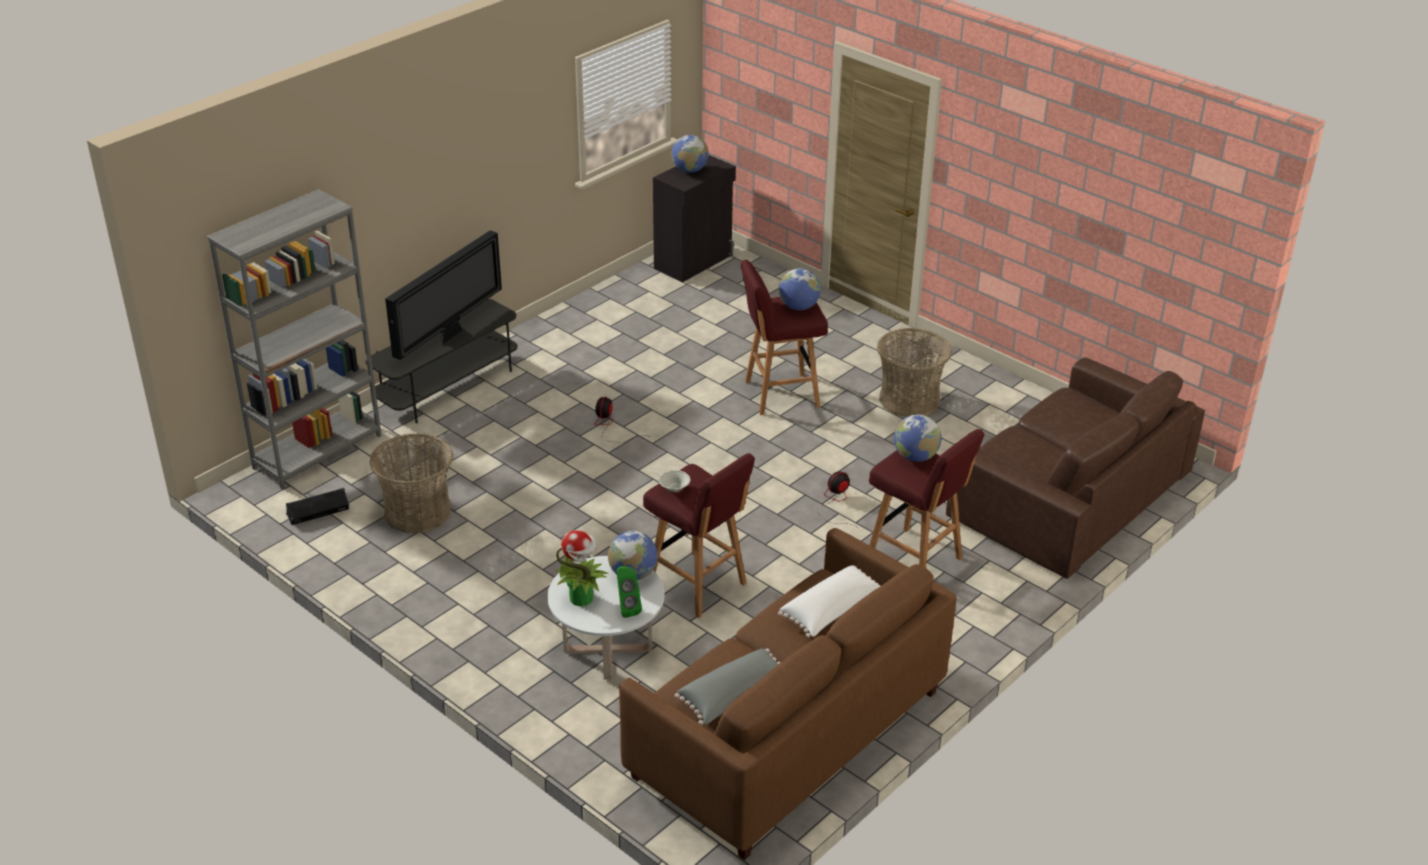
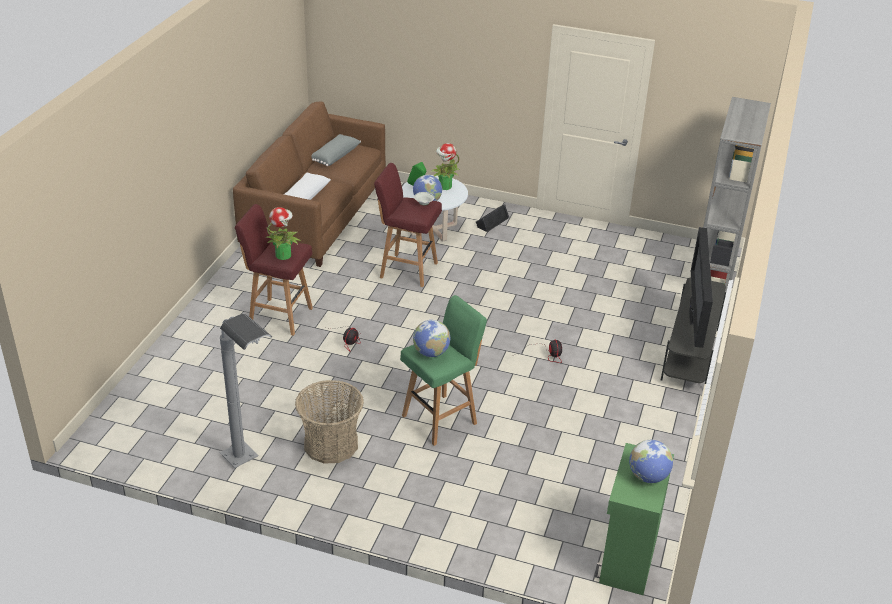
camera: 155 degrees right, 0 degrees up
black speaker [286,488,349,525] -> black speaker moved to [476,204,510,232]
basket [369,433,453,533] -> none
black cabinet [653,155,736,282] -> green cabinet [595,443,674,595]
red stool [741,260,828,415] -> green stool [400,295,487,446]
globe [894,414,942,462] -> potted plant [265,207,301,260]
brown sofa [946,357,1205,579] -> none
none -> grey floor lamp [220,314,272,468]

